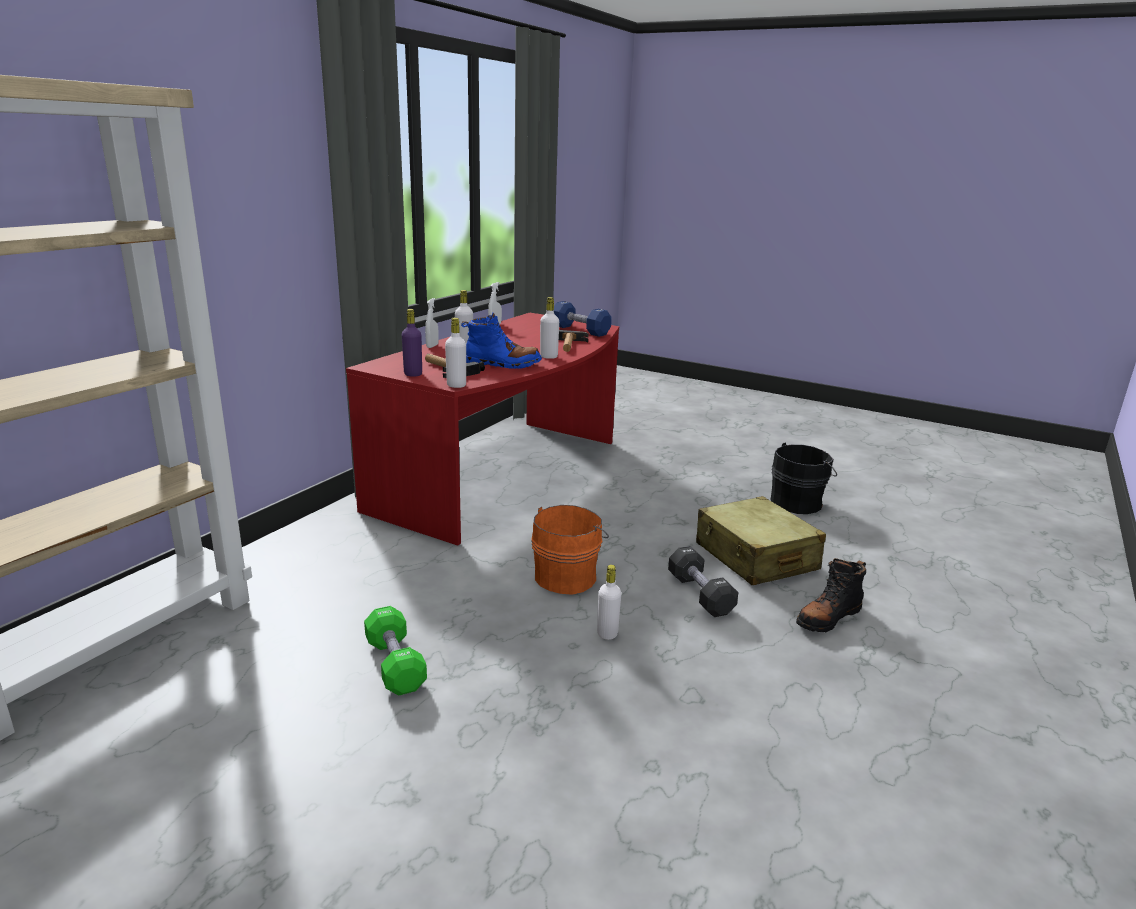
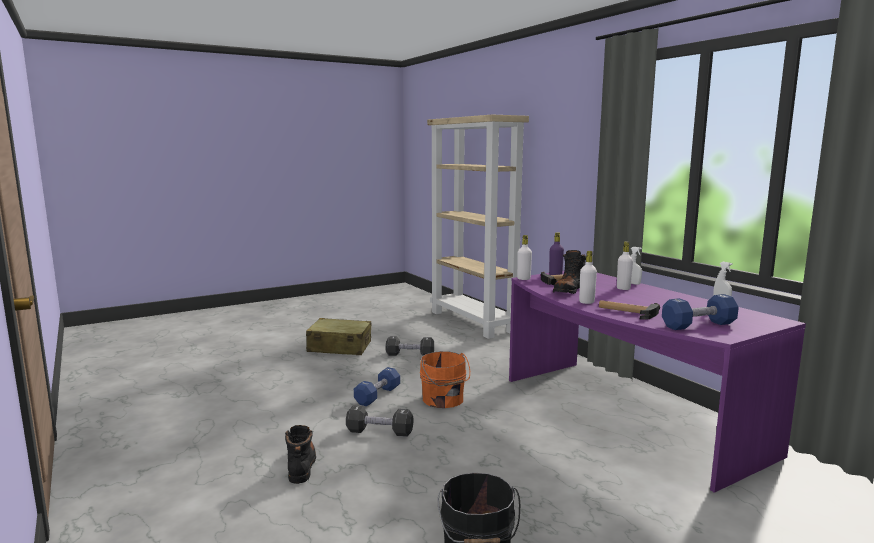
camera: 120 degrees right, 10 degrees down
red desk [346,313,619,546] -> purple desk [509,271,806,493]
green dumbbell [364,606,427,695] -> black dumbbell [386,336,434,356]
blue boot [461,313,542,369] -> black boot [553,250,586,294]
white bottle [597,565,621,640] -> blue dumbbell [354,367,400,406]
beige suitcase [696,496,826,585] -> beige suitcase moved to [306,318,371,355]

